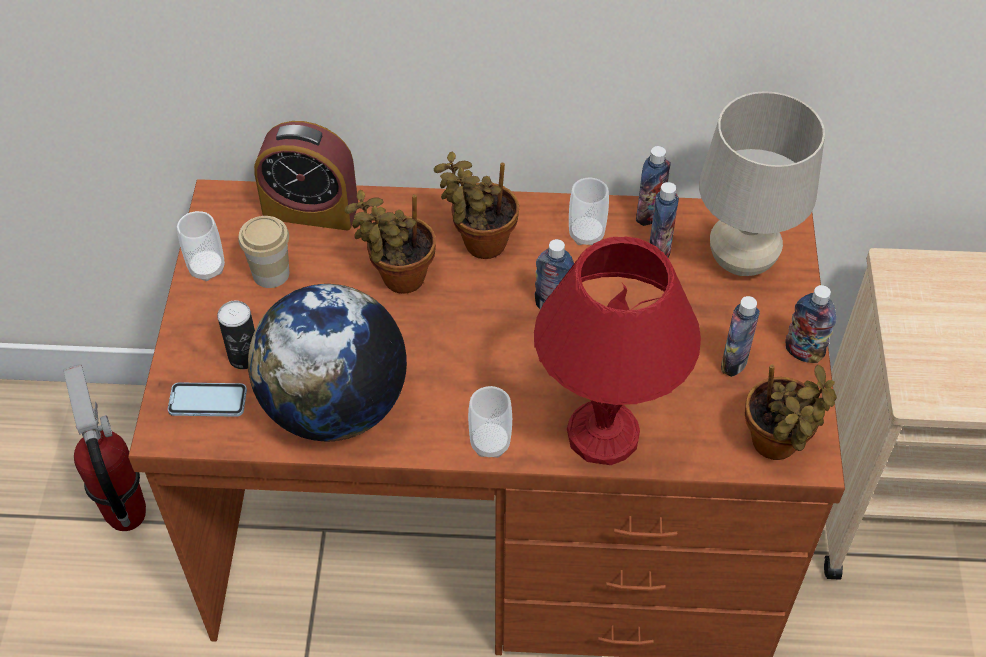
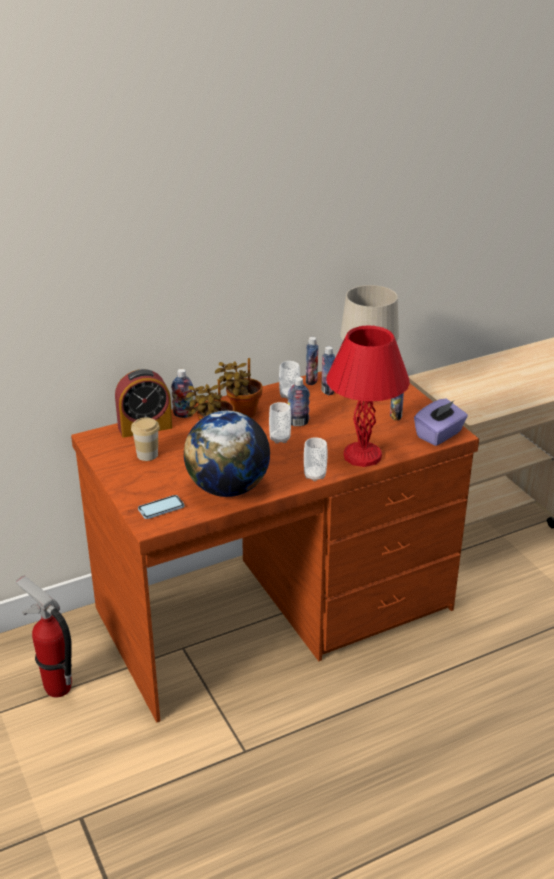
camera: 30 degrees left, 20 degrees down
cup [177,211,225,281] -> cup moved to [269,402,291,444]
can [217,301,255,369] -> none
potted plant [745,364,837,460] -> purple tissue box [414,399,468,446]
bottle [786,285,836,363] -> bottle moved to [171,369,194,418]

